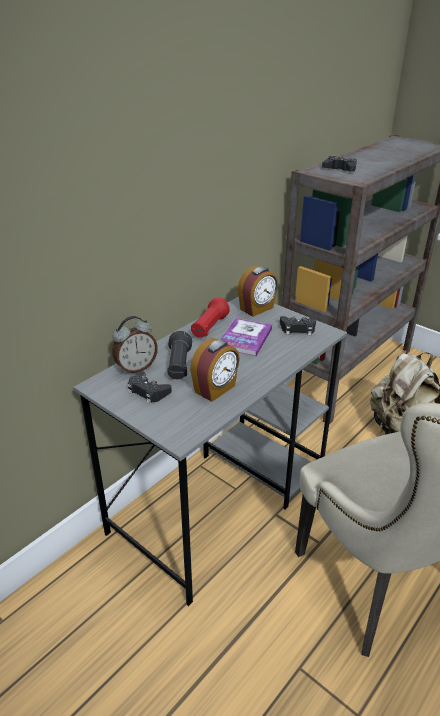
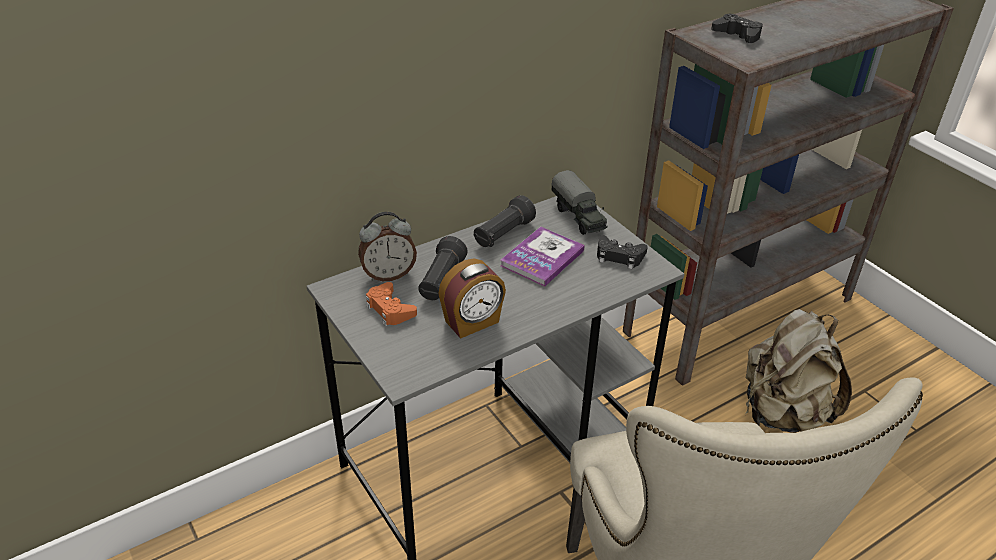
camera: 15 degrees right, 5 degrees up
black game controller [128,372,172,404] -> orange game controller [366,282,417,326]
red flashlight [191,298,230,338] -> black flashlight [474,195,536,247]
alarm clock [238,266,278,317] -> toy truck [551,170,608,235]

